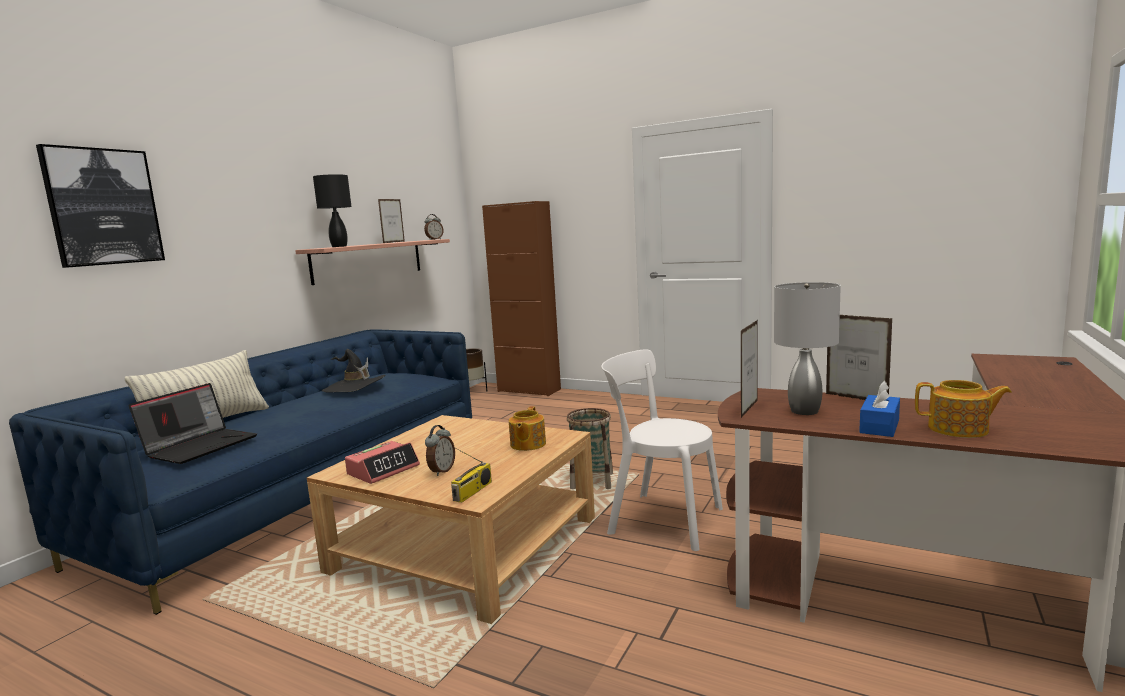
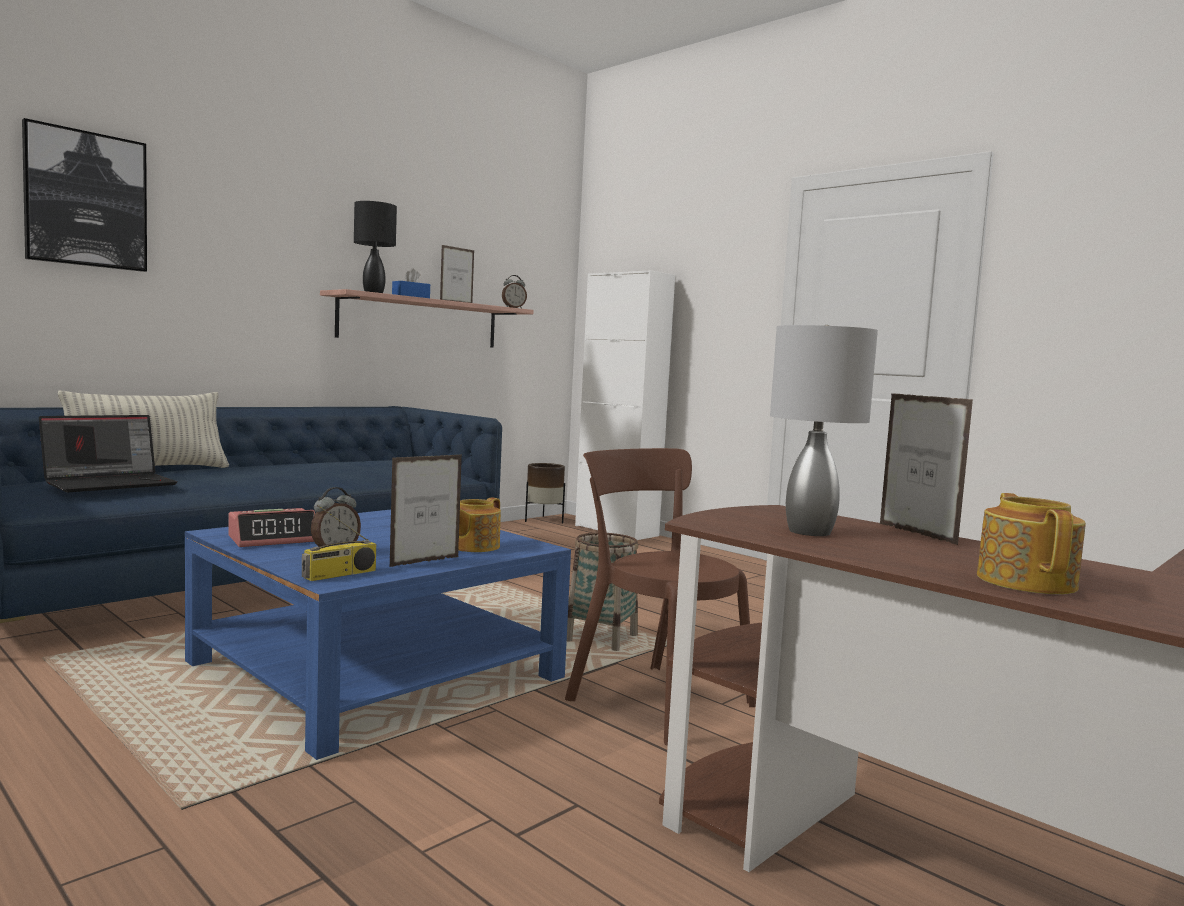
camera: 15 degrees right, 5 degrees down
beige coffee table [307,415,595,624] -> blue coffee table [185,510,571,760]
black hat [322,349,385,393] -> none
brown cabinet [482,201,561,396] -> white cabinet [575,270,675,540]
white chair [601,349,723,551] -> brown chair [565,448,756,746]
picture frame [741,320,758,418] -> picture frame moved to [390,454,462,567]
blue tissue box [859,381,900,437] -> blue tissue box moved to [392,268,430,298]
teapot [915,380,1012,438] -> teapot turned 120 degrees counterclockwise [977,493,1086,595]

